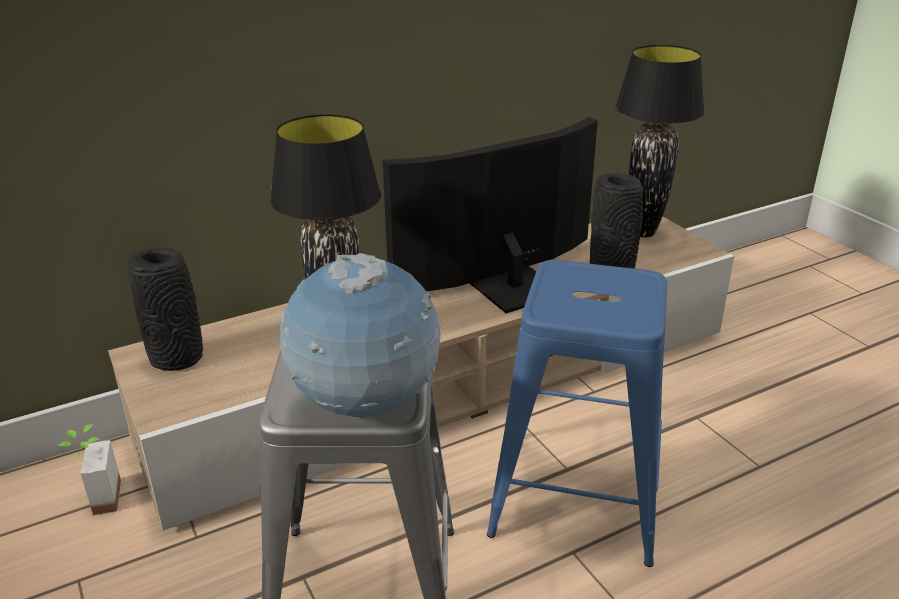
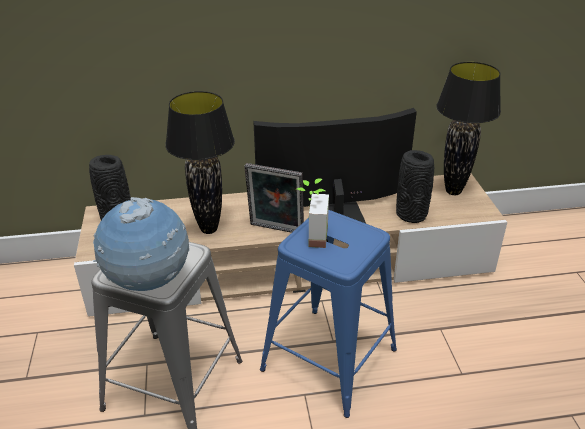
camera: 20 degrees right, 5 degrees up
potted plant [58,424,121,515] -> potted plant moved to [296,178,329,248]
none -> picture frame [244,163,304,233]

